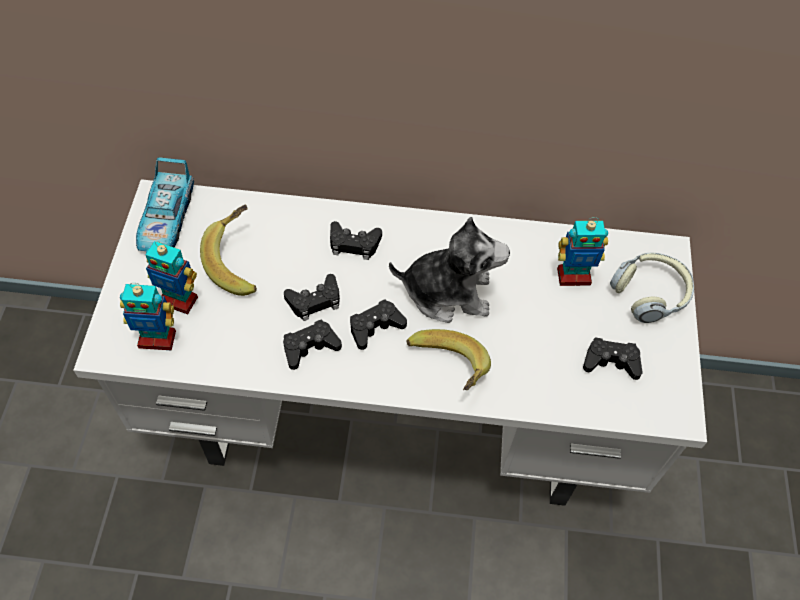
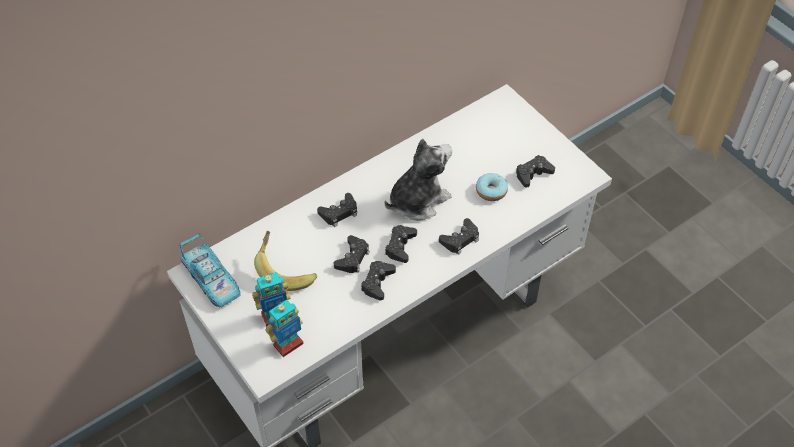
camera: 40 degrees left, 5 degrees down
banana [406,329,491,390] -> black game controller [439,218,479,255]
toy robot [557,217,608,286] -> none
headphones [610,252,694,323] -> none
none -> donut [476,173,508,201]

